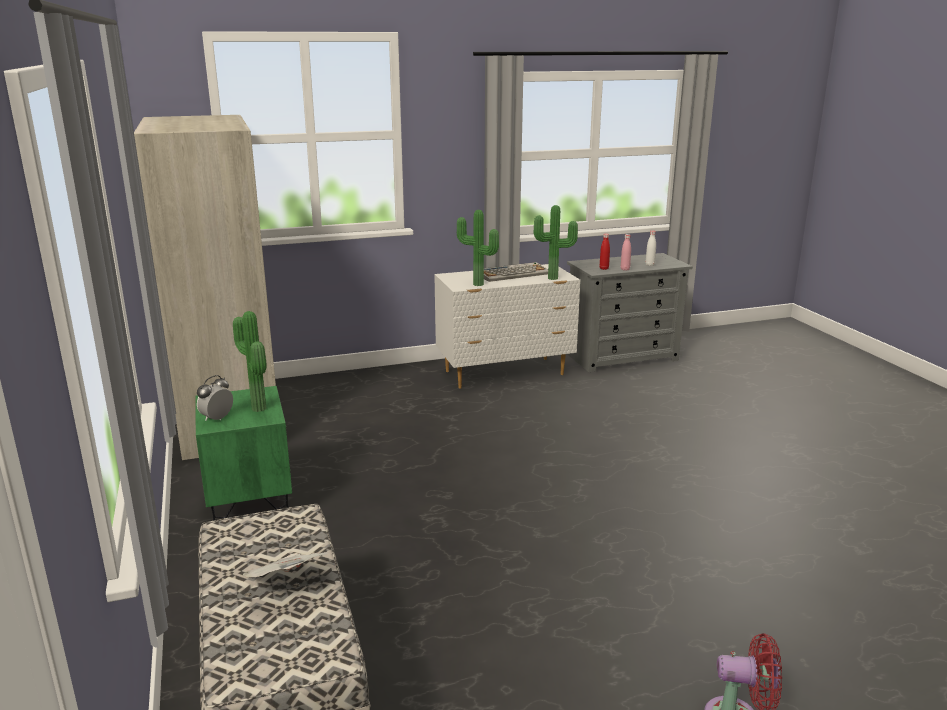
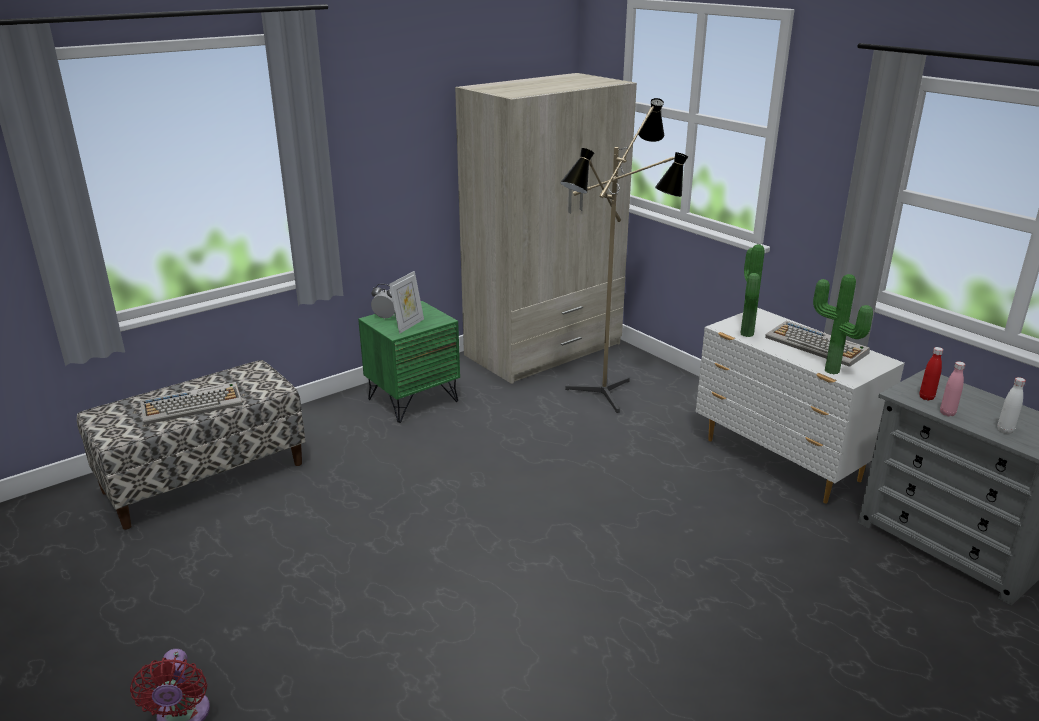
camera: 70 degrees right, 5 degrees up
potted plant [233,311,267,412] -> picture frame [389,271,424,334]
newspaper [243,552,329,577] -> keyboard [140,382,243,425]
none -> floor lamp [560,98,688,413]

